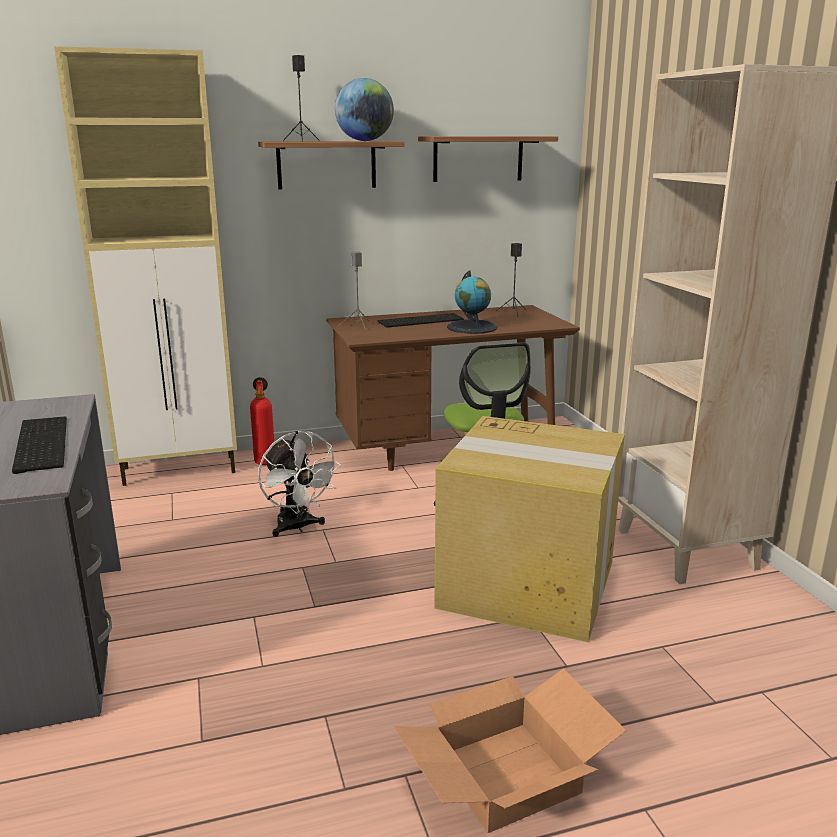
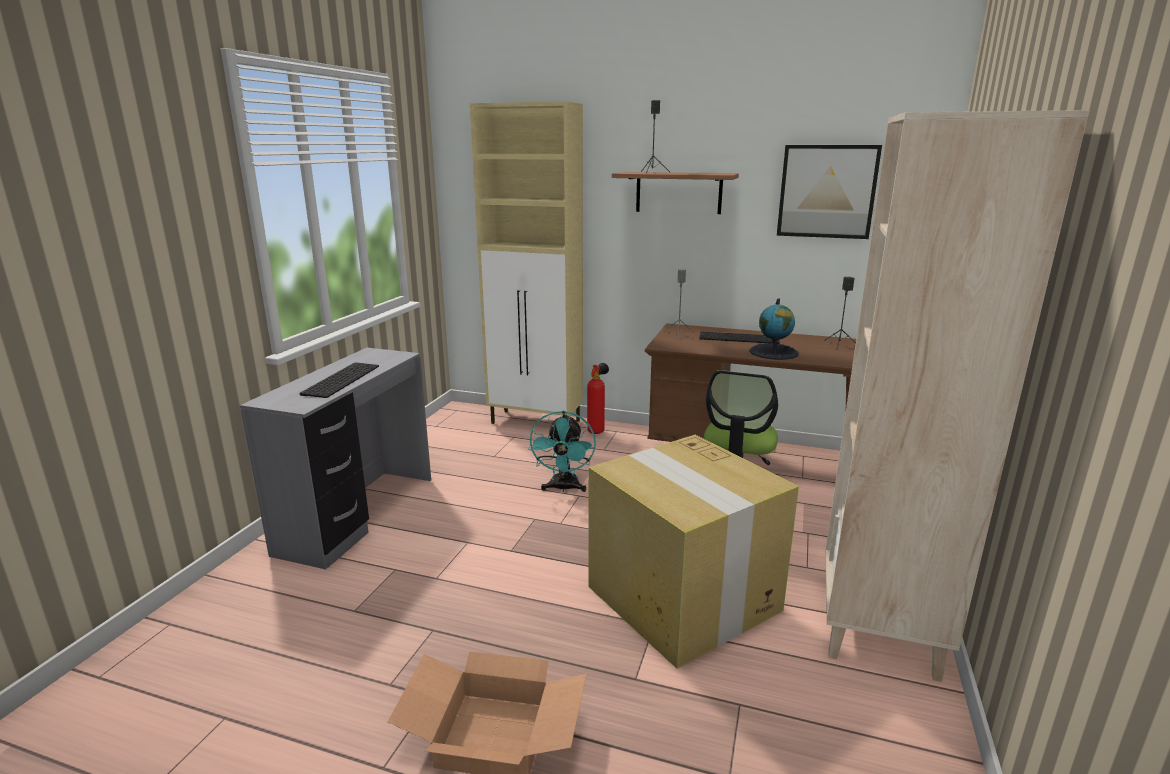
camera: 35 degrees right, 0 degrees up
white fan [258,431,341,537] -> turquoise fan [528,411,596,492]
globe [335,78,394,141] -> none
shelf [418,136,558,182] -> picture [777,145,882,239]

